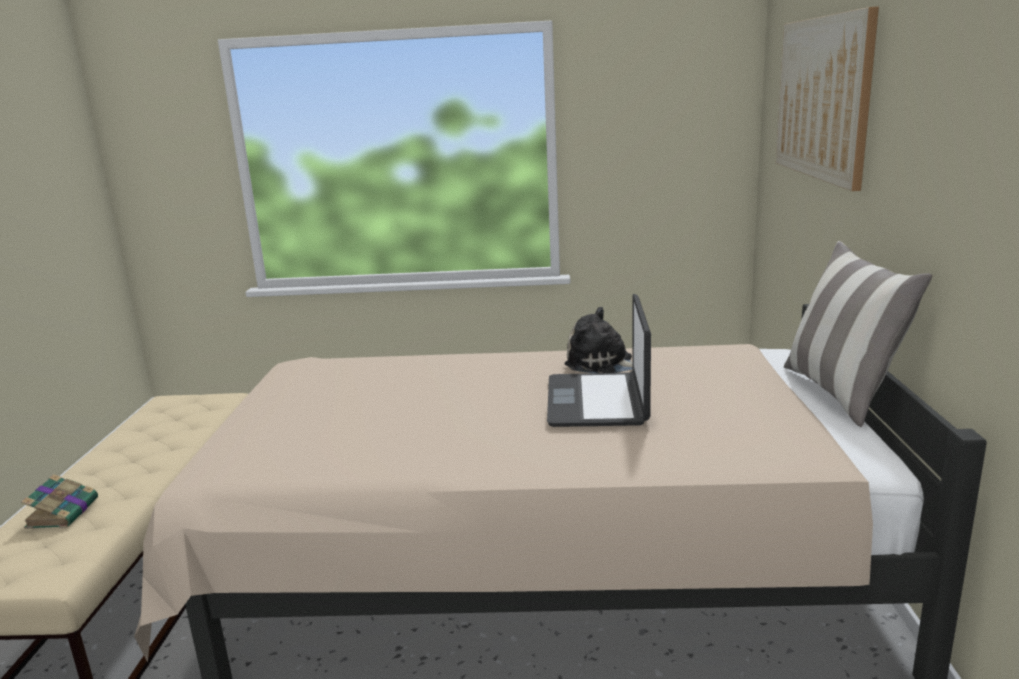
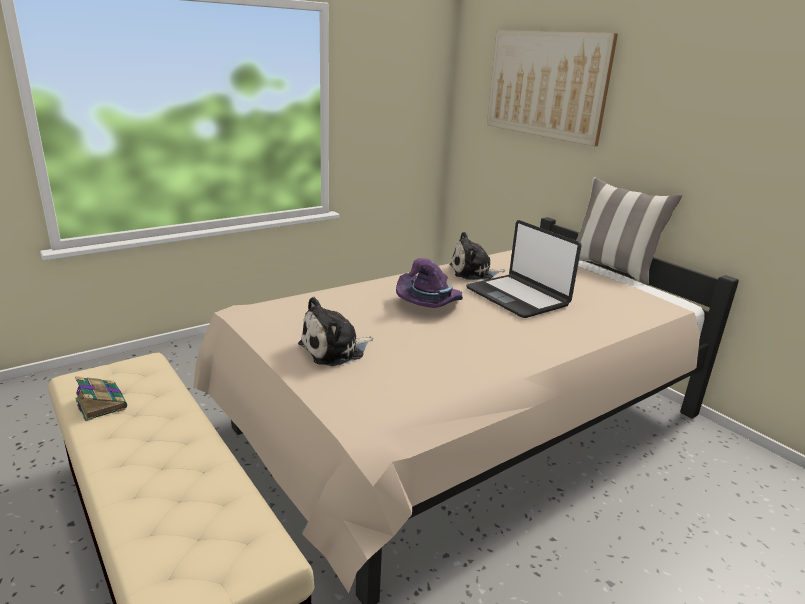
camera: 40 degrees left, 5 degrees up
book [21,474,98,529] -> book moved to [75,376,127,421]
none -> plush toy [298,297,373,366]
none -> purple hat [396,258,463,308]

